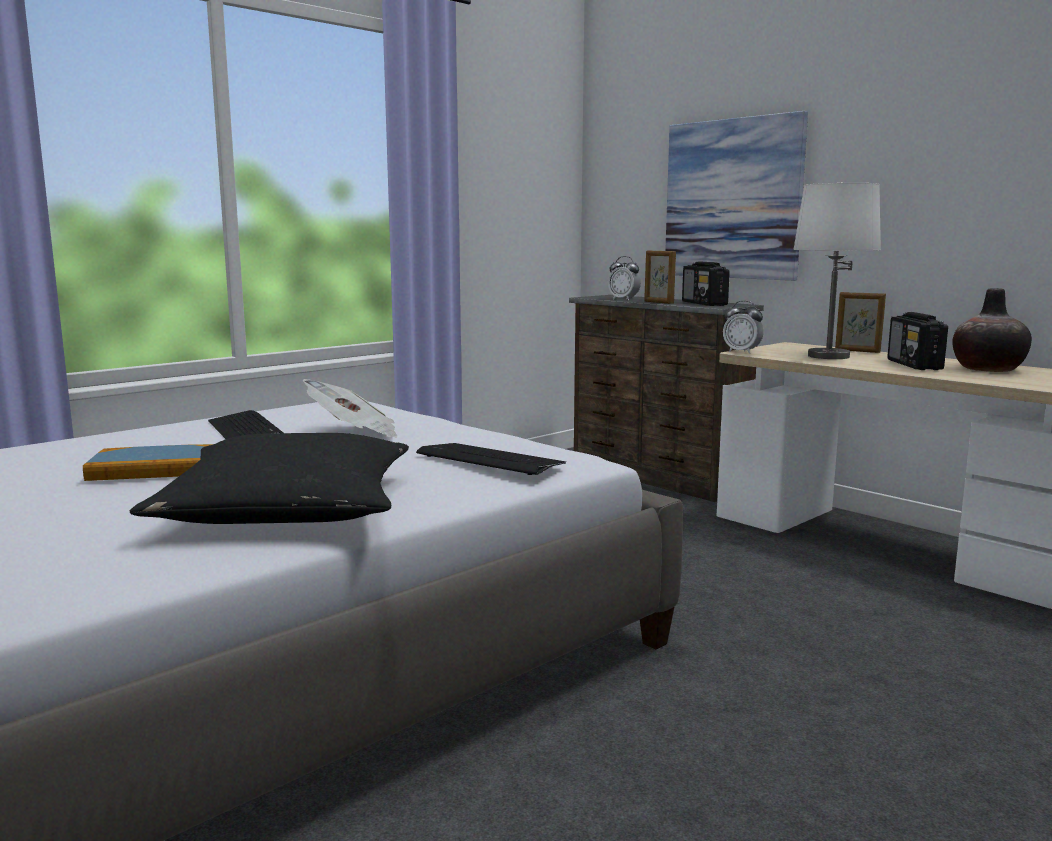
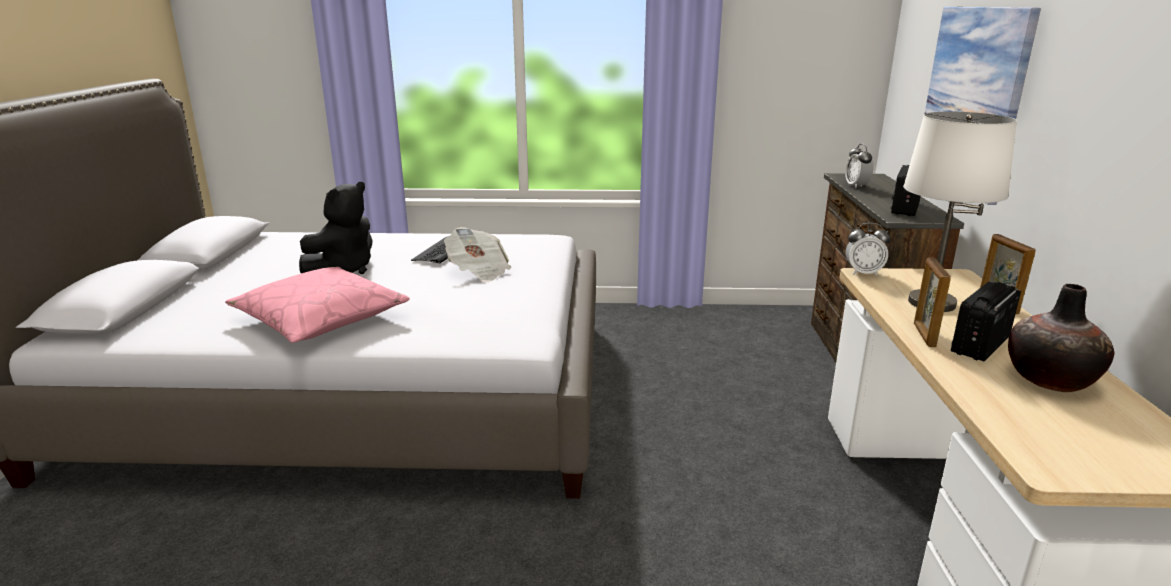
camera: 45 degrees right, 10 degrees up
book [83,444,213,481] -> black plush toy [299,182,373,274]
black pillow [130,433,409,524] -> pink pillow [225,267,410,343]
keyboard [416,443,566,475] -> none
picture frame [644,251,676,304] -> picture frame moved to [914,257,951,347]
alarm clock [723,301,764,354] -> alarm clock turned 75 degrees counterclockwise [846,223,891,276]

